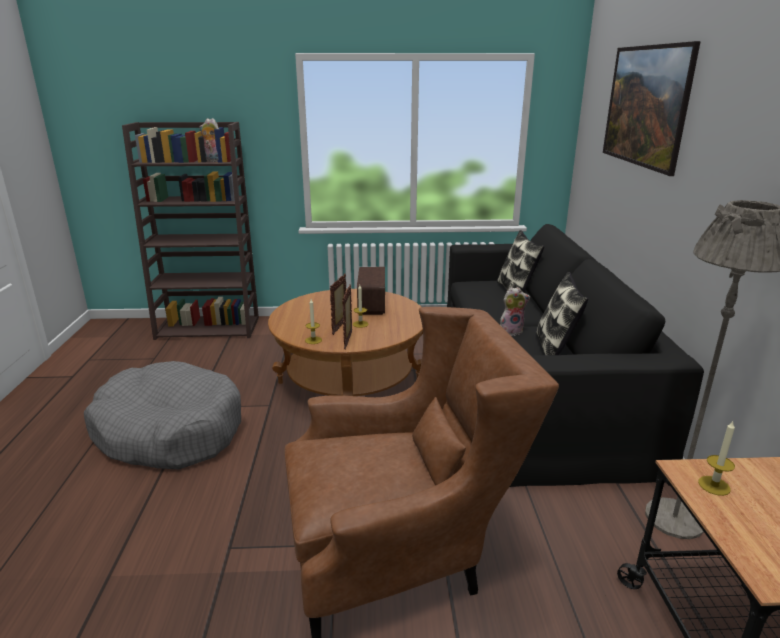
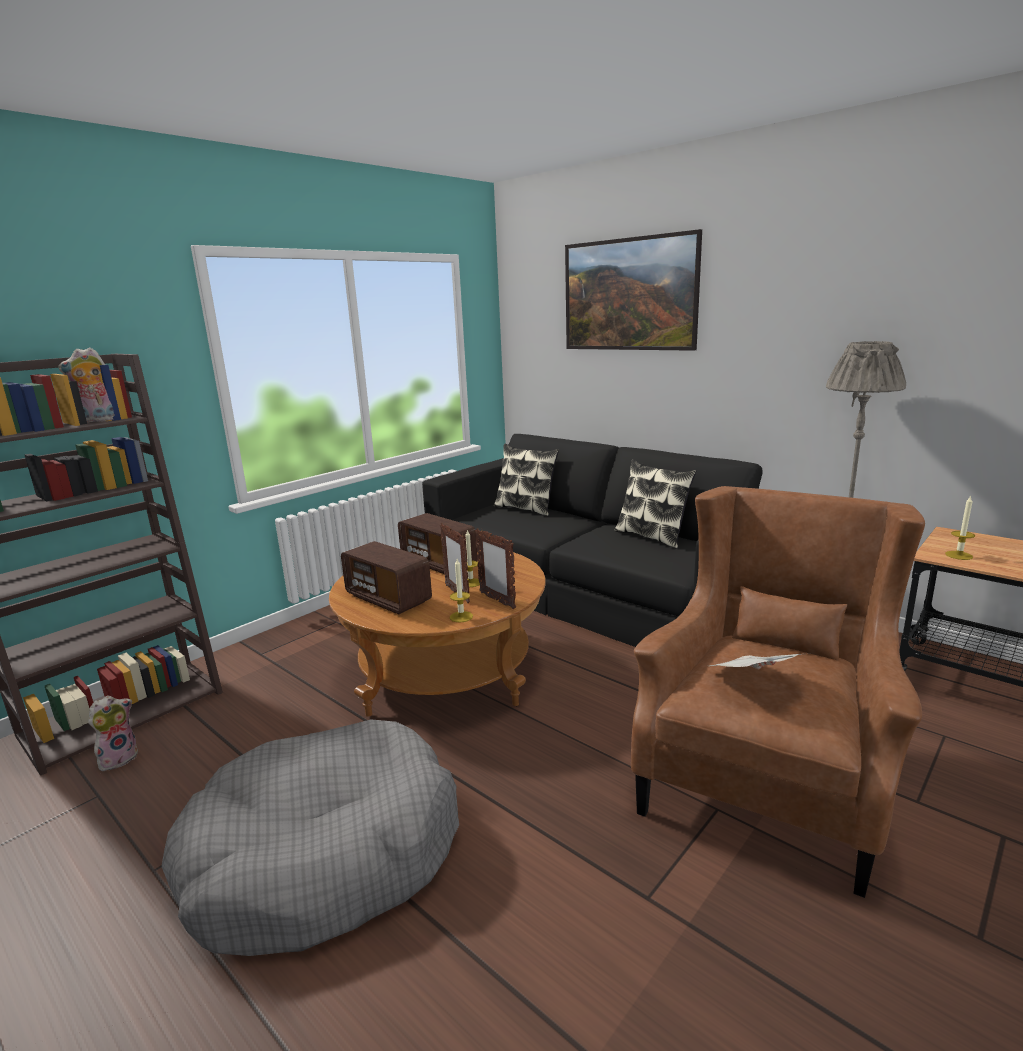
camera: 45 degrees left, 5 degrees down
plush toy [500,287,530,336] -> plush toy moved to [88,695,138,772]
none -> radio [341,541,432,614]
none -> newspaper [708,654,801,669]

